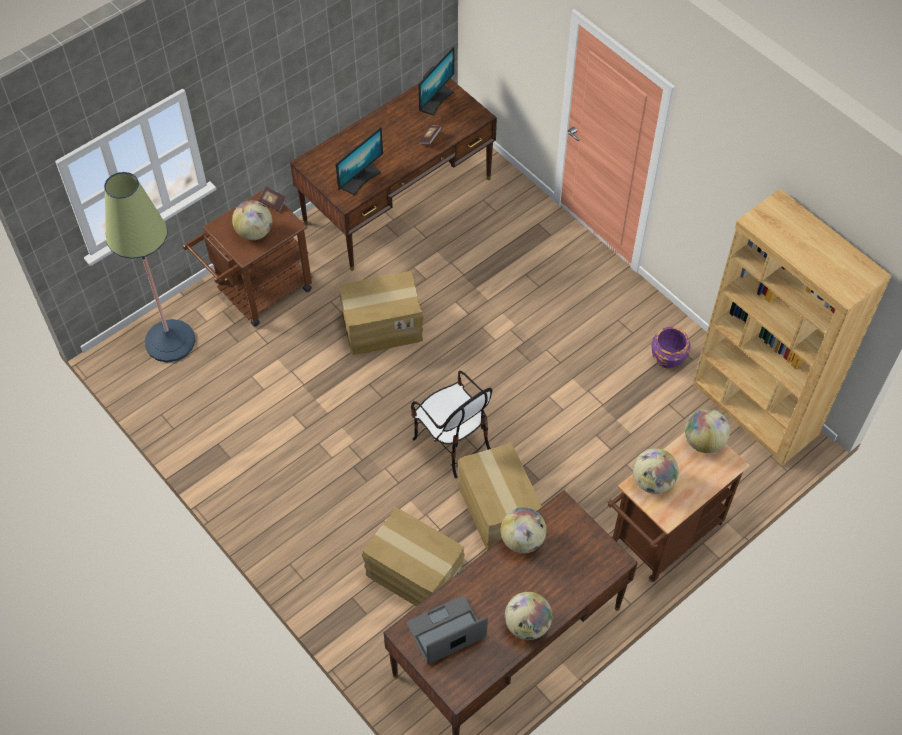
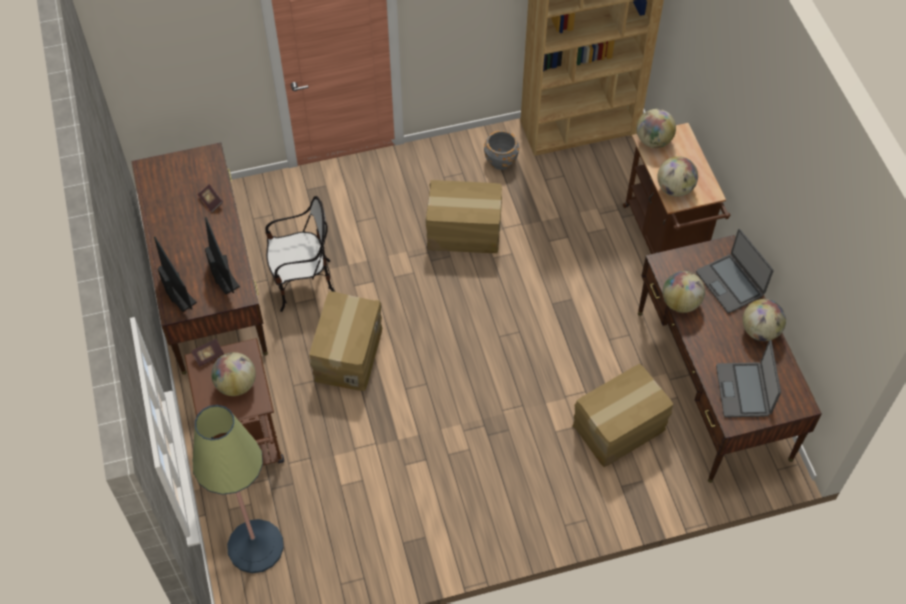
camera: 65 degrees left, 0 degrees up
chair [411,371,492,478] -> chair moved to [265,196,335,312]
monitor [418,47,454,115] -> monitor moved to [154,236,197,312]
cardboard box [458,442,542,550] -> cardboard box moved to [425,180,502,253]
purple planter [652,327,690,369] -> grey planter [484,130,519,170]
none -> laptop [696,229,773,313]

